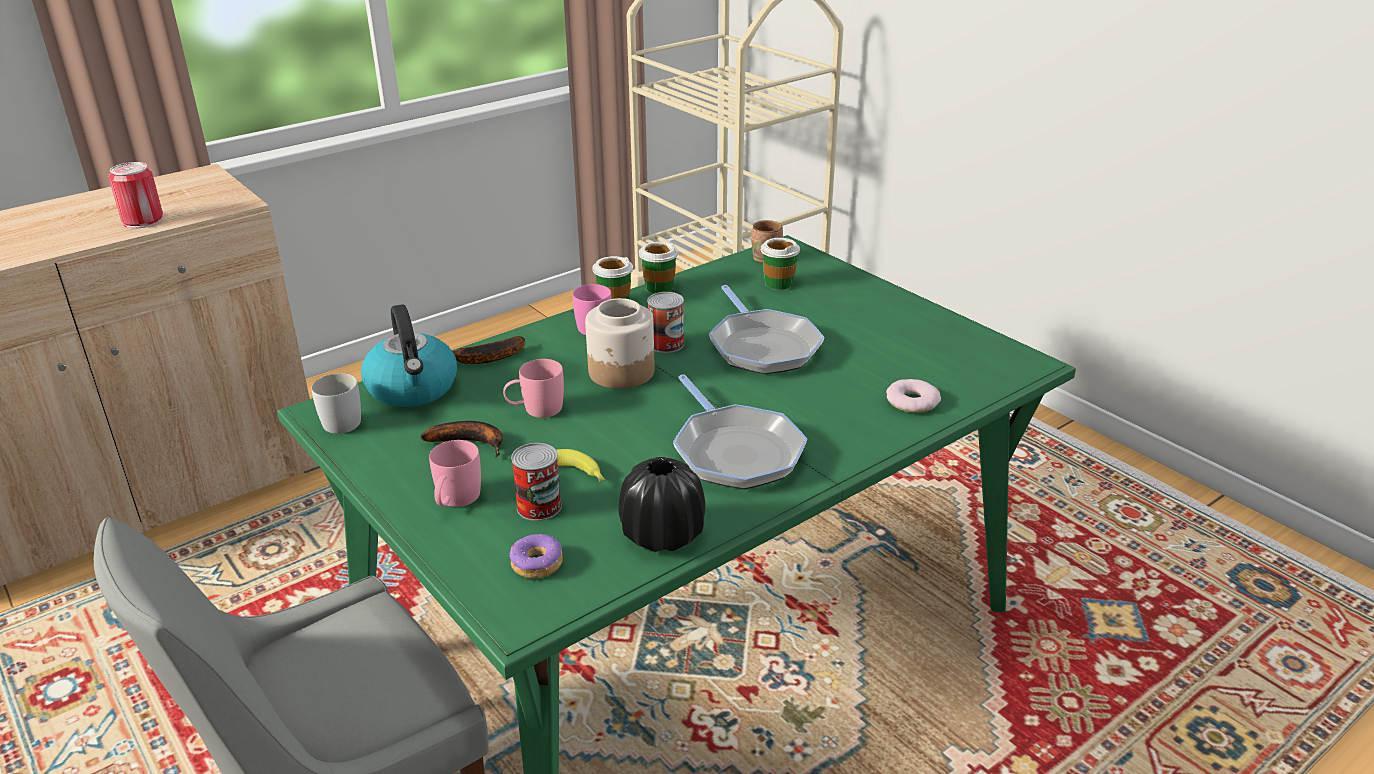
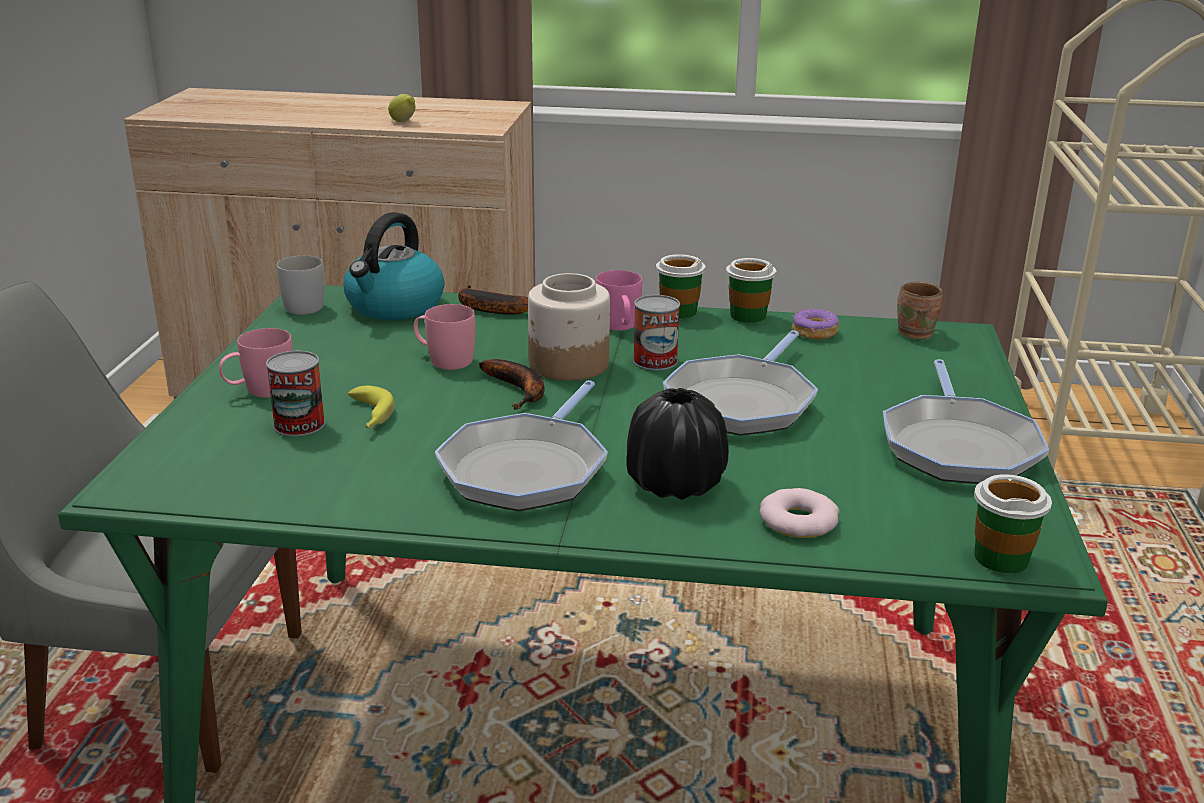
camera: 45 degrees right, 5 degrees down
can [108,162,163,228] -> lemon [388,94,415,122]
banana [420,421,503,457] -> banana moved to [479,359,544,410]
donut [509,534,563,578] -> donut moved to [792,309,839,339]
black vase [618,457,706,552] -> black vase moved to [626,388,729,500]
cup [761,238,800,290] -> cup moved to [974,474,1052,574]
none -> frying pan [883,359,1049,484]

